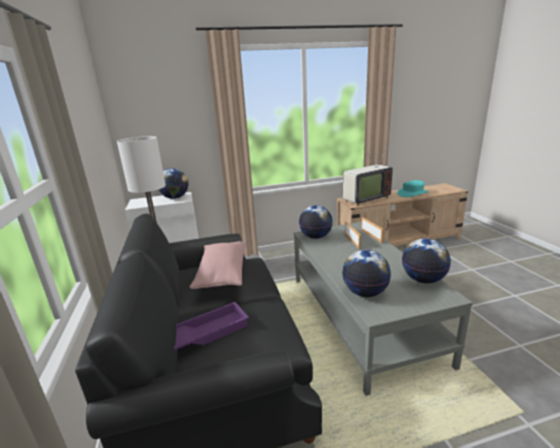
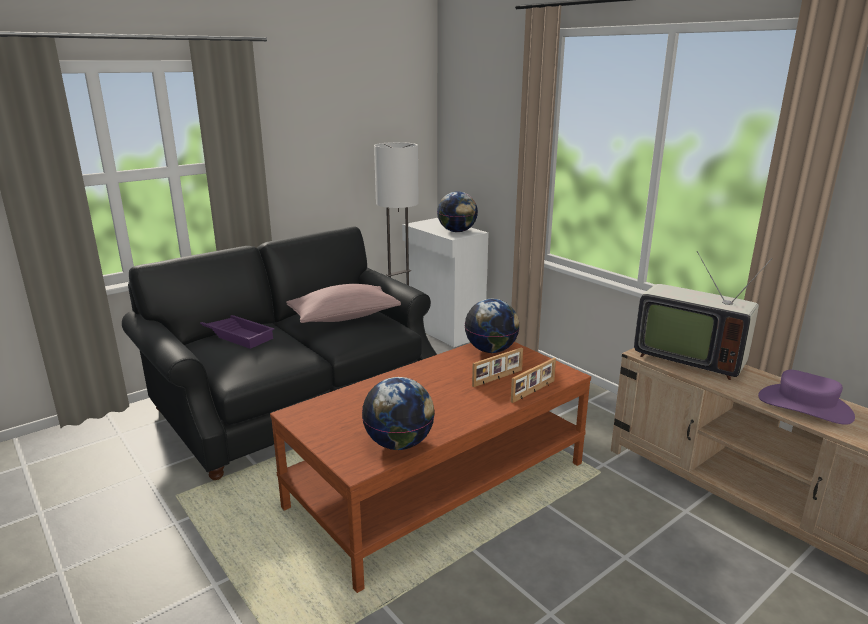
camera: 65 degrees right, 0 degrees up
grey coffee table [294,222,473,396] -> brown coffee table [270,342,591,593]
globe [342,250,391,297] -> none
turquoise hat [397,180,429,197] -> purple hat [758,370,855,425]

